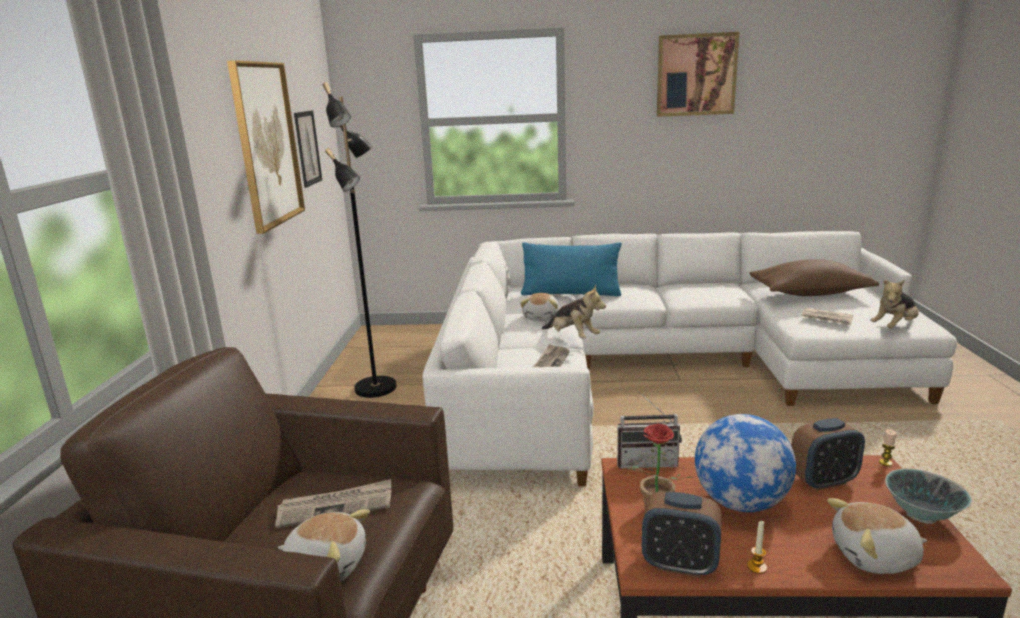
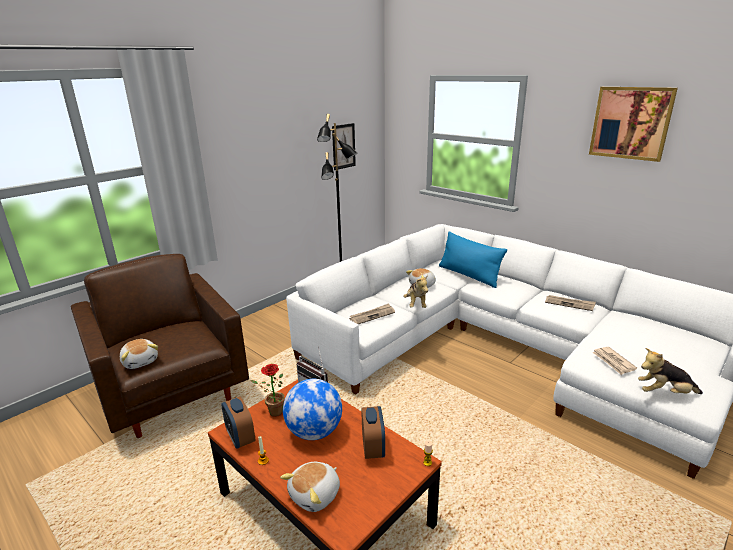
camera: 40 degrees right, 5 degrees up
picture [227,60,305,234] -> none
newspaper [275,479,391,528] -> newspaper moved to [545,295,596,311]
brown pillow [750,259,879,296] -> none
alarm clock [791,418,865,491] -> alarm clock turned 120 degrees counterclockwise [361,406,385,459]
plush toy [827,498,927,574] -> plush toy turned 90 degrees counterclockwise [280,462,340,512]
bowl [885,469,972,524] -> none

